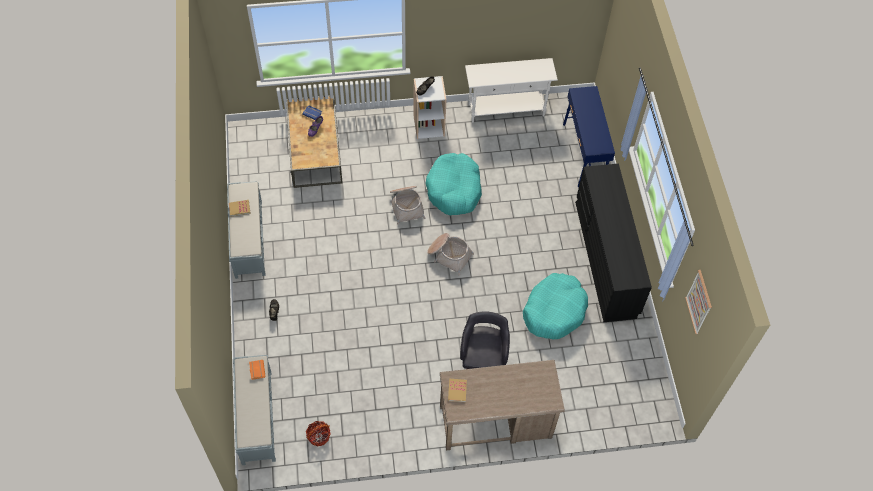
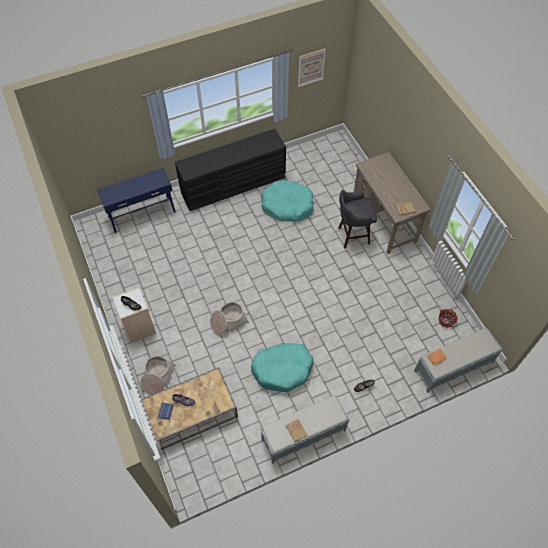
camera: 105 degrees left, 0 degrees up
turquoise dog bed [425,153,482,215] -> turquoise dog bed moved to [251,343,313,392]
basket [427,233,474,275] -> basket moved to [140,356,176,395]
white console table [465,58,558,123] -> none

